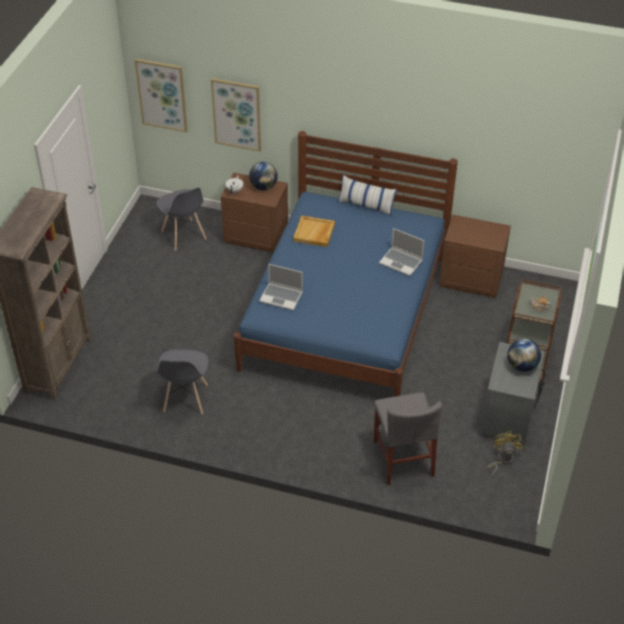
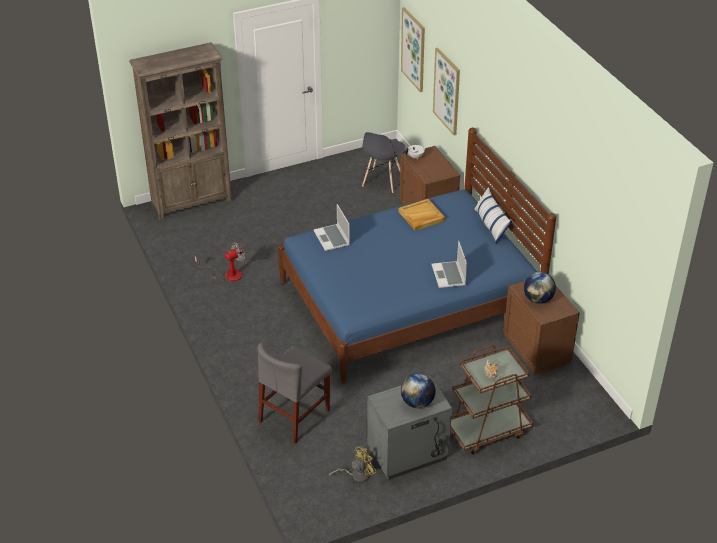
camera: 50 degrees right, 5 degrees down
grey chair [157,349,209,414] -> fan [194,242,245,281]
globe [249,162,278,190] -> globe moved to [524,272,556,304]

